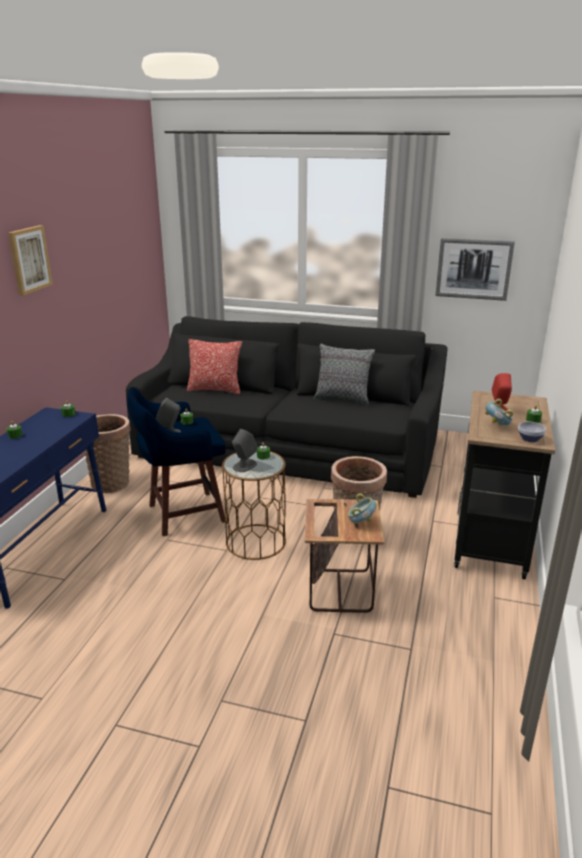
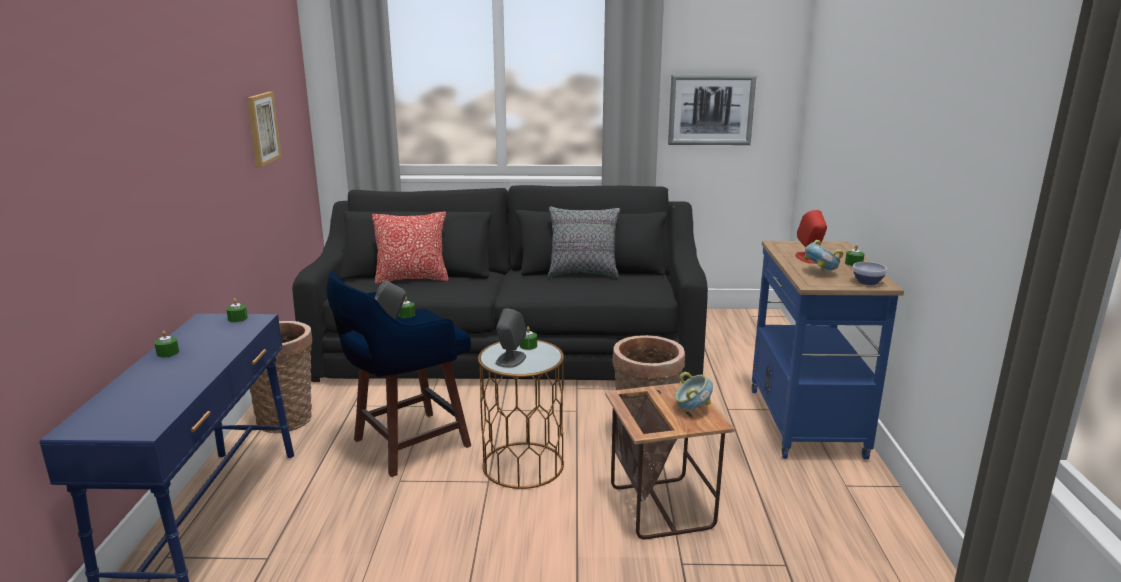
camera: 15 degrees left, 5 degrees down
picture [8,225,53,296] -> picture moved to [247,92,281,167]
black cart [453,391,555,579] -> blue cart [752,241,904,460]

